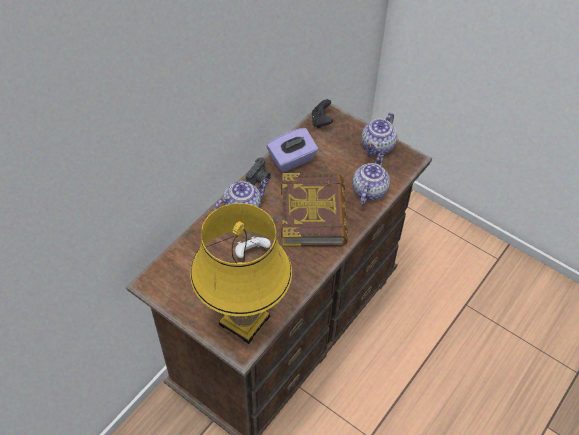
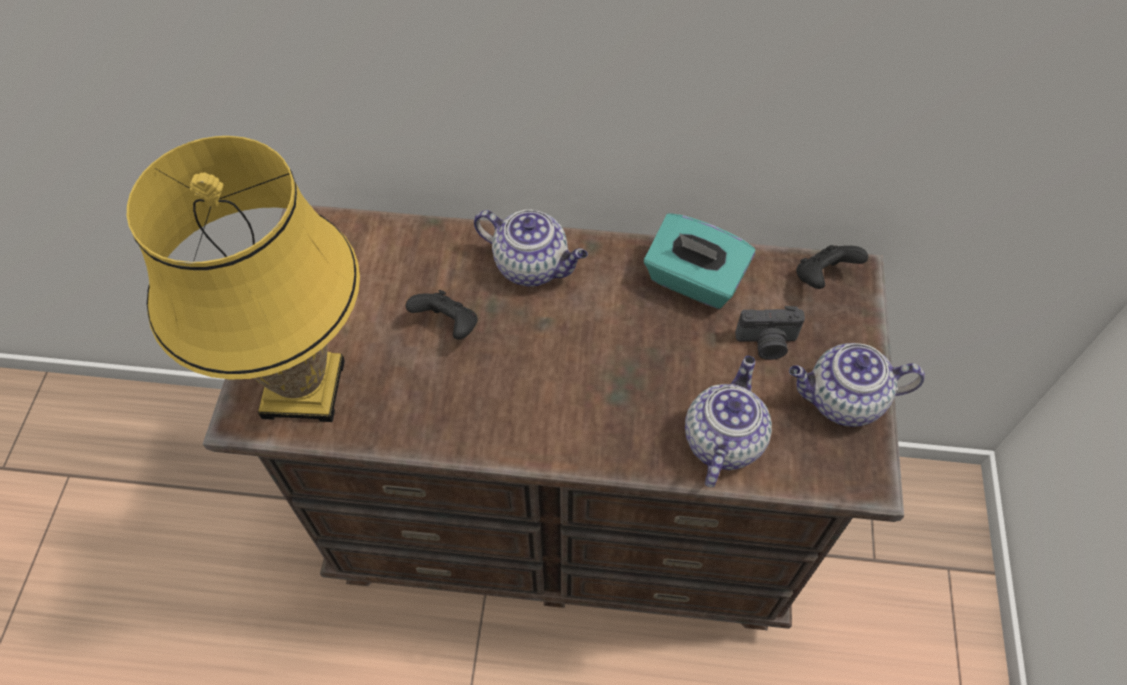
camera: 60 degrees right, 5 degrees up
white game controller [235,237,271,258] -> black game controller [406,290,478,340]
camera [246,157,271,185] -> camera moved to [735,306,805,360]
purple tissue box [267,128,318,173] -> turquoise tissue box [644,213,755,309]
book [281,173,348,247] -> none
teapot [352,153,390,205] -> teapot turned 60 degrees counterclockwise [685,356,772,487]

